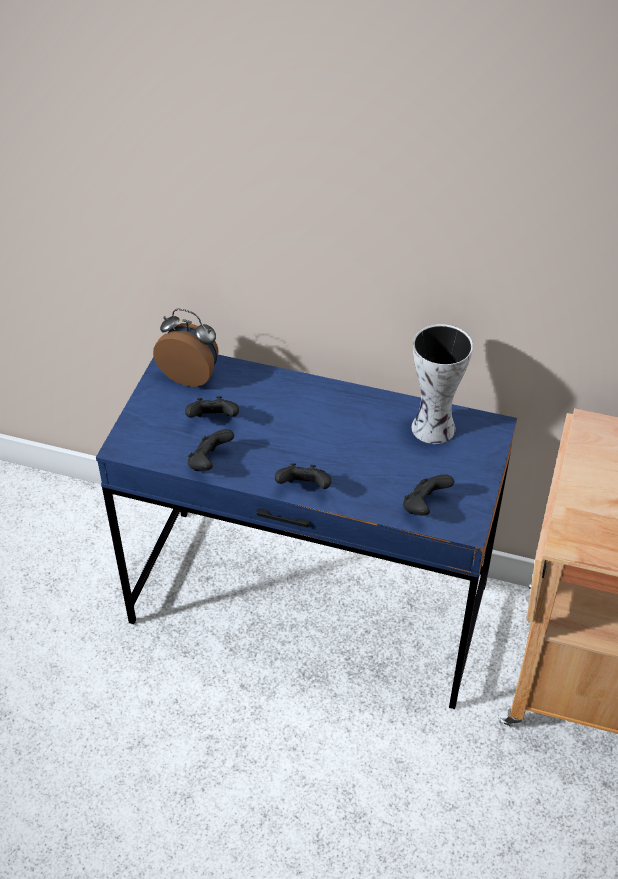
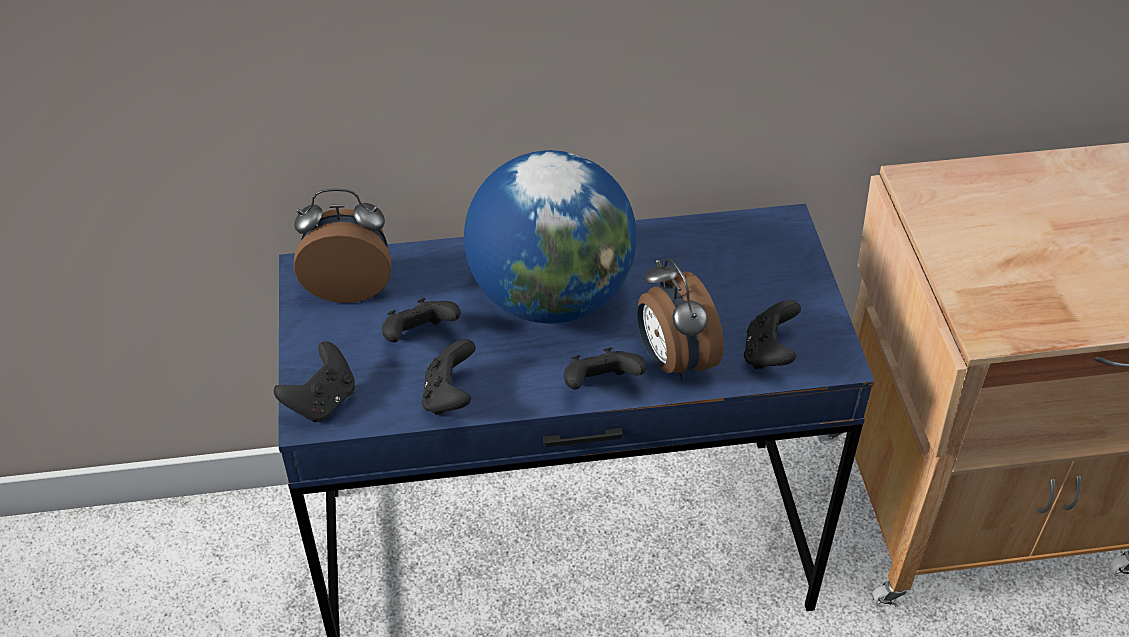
camera: 25 degrees left, 0 degrees up
vase [412,324,473,444] -> none
none -> black game controller [274,341,355,422]
none -> globe [464,150,637,324]
none -> alarm clock [637,259,724,380]

